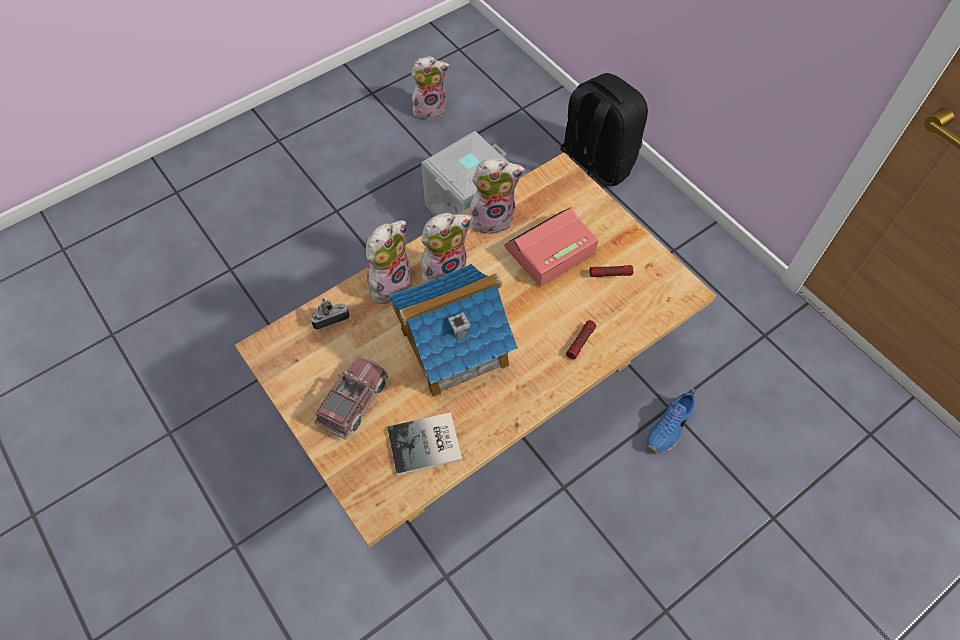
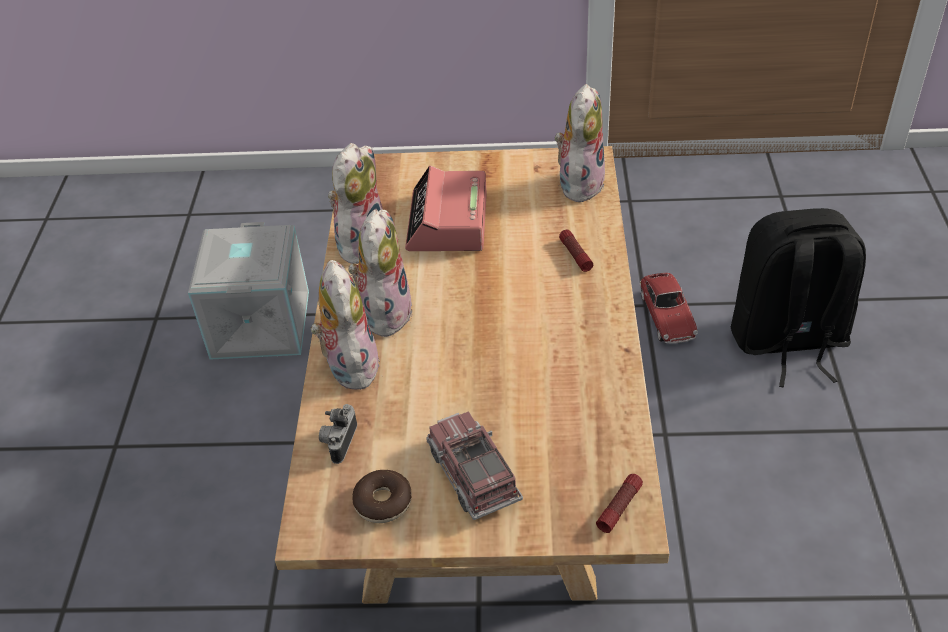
camera: 50 degrees left, 15 degrees down
book [387,412,462,475] -> none
toy house [389,264,518,398] -> none
plush toy [411,56,450,120] -> plush toy moved to [555,84,605,202]
black backpack [560,73,648,187] -> black backpack moved to [731,208,866,387]
flashlight [590,265,634,277] -> flashlight moved to [596,474,643,533]
blue shoe [645,389,696,453] -> toy car [639,273,698,344]
none -> donut [352,470,412,523]

